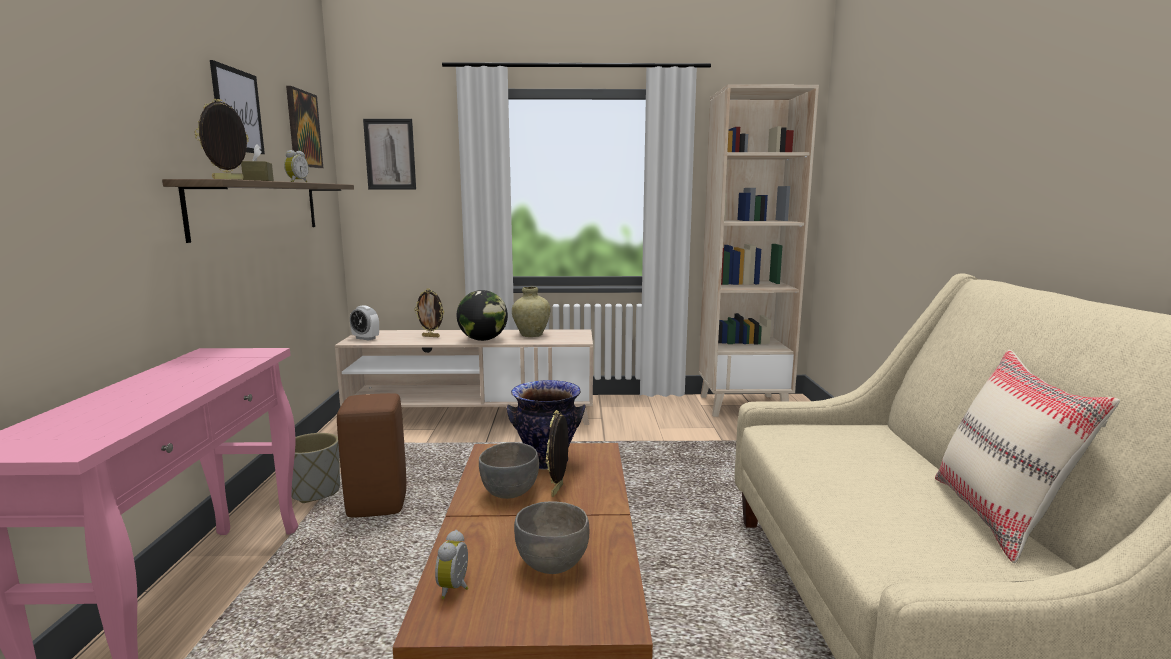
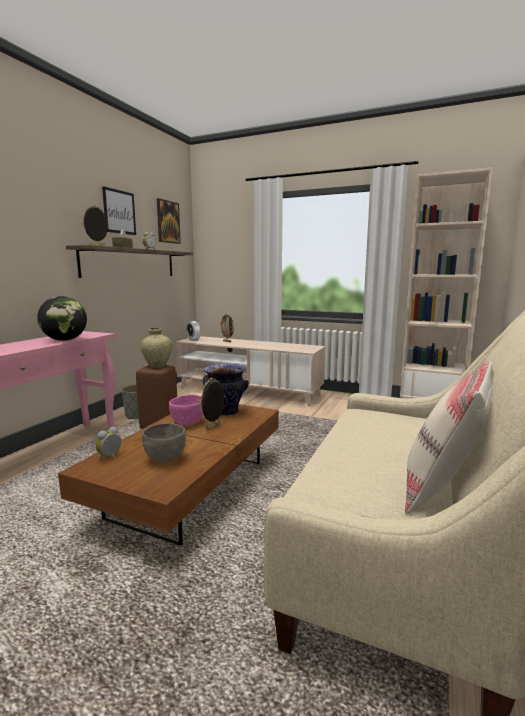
camera: 25 degrees right, 0 degrees up
picture [363,119,416,189] -> none
globe [457,290,508,341] -> globe moved to [37,296,87,341]
grey bowl [479,442,539,499] -> pink bowl [169,395,203,425]
beige vase [512,286,550,337] -> beige vase moved to [141,328,172,368]

